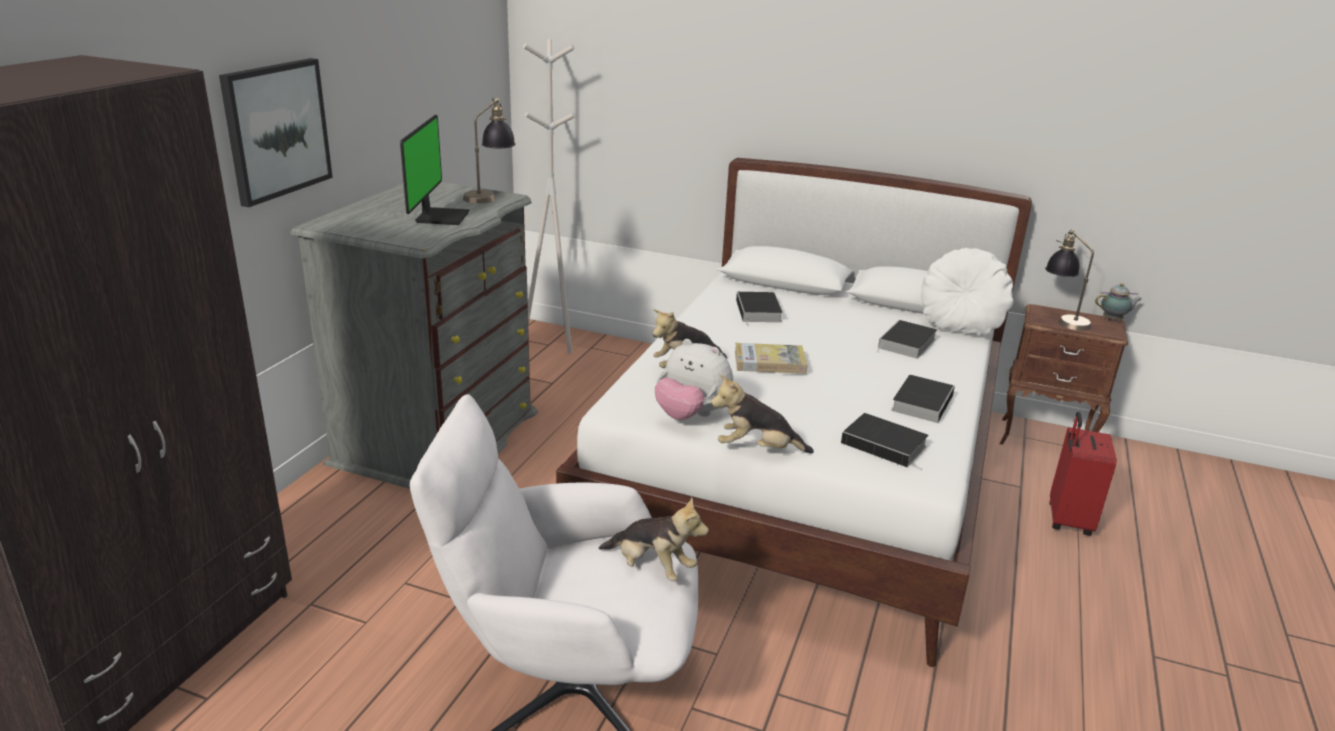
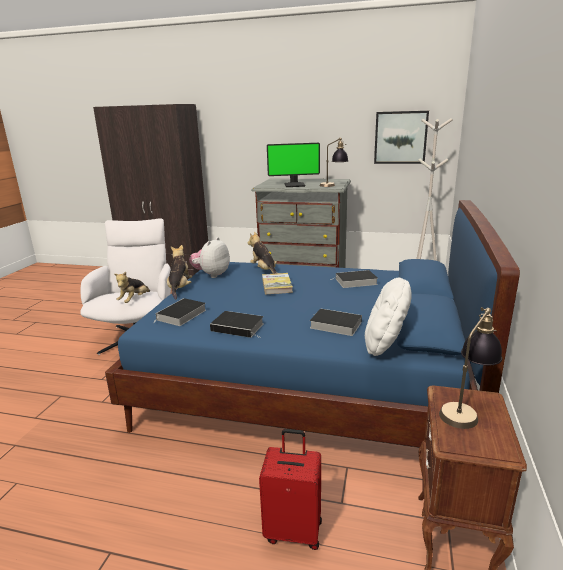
camera: 85 degrees right, 5 degrees down
picture [219,58,333,207] -> picture moved to [374,111,429,164]
white bed [556,158,1032,667] -> blue bed [105,200,520,448]
teapot [1095,283,1142,320] -> none

